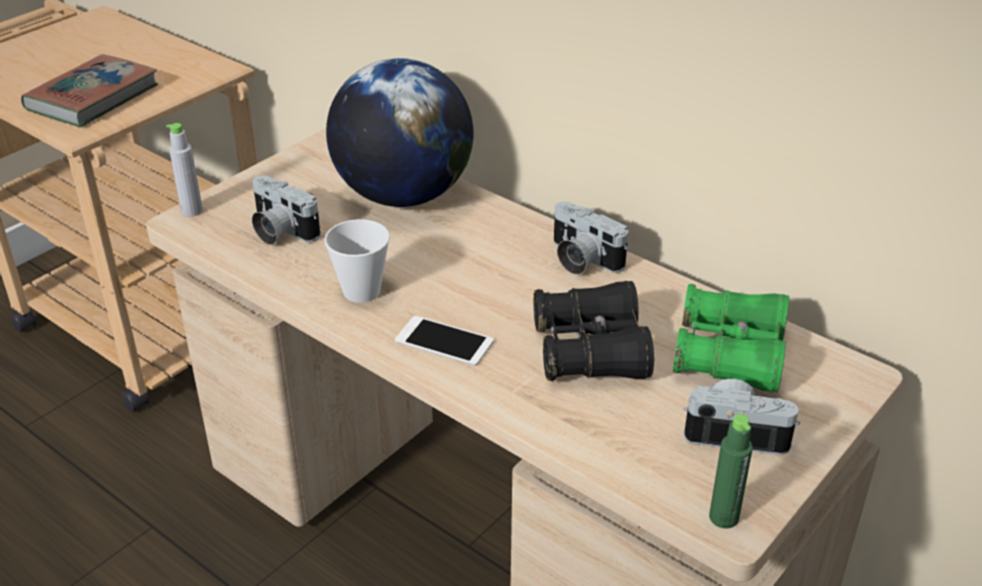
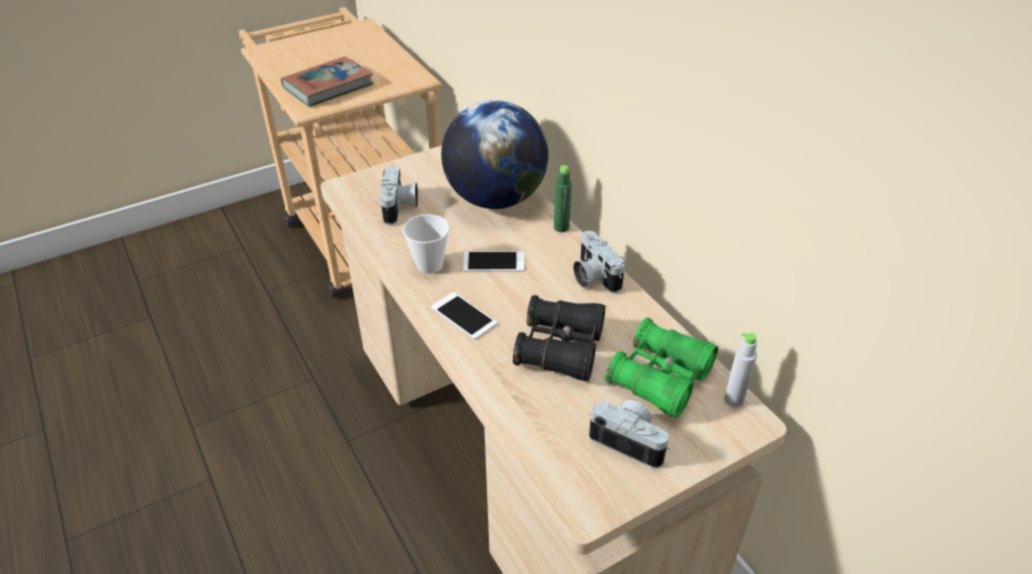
camera: 20 degrees right, 5 degrees up
grey bottle [166,123,203,217] -> grey bottle moved to [724,333,757,407]
camera [252,176,321,245] -> camera turned 150 degrees counterclockwise [380,166,418,225]
green bottle [709,414,753,529] -> green bottle moved to [554,165,572,232]
none -> phone [463,251,524,272]

